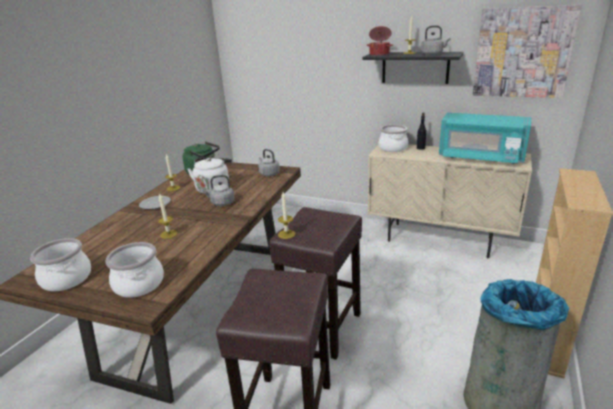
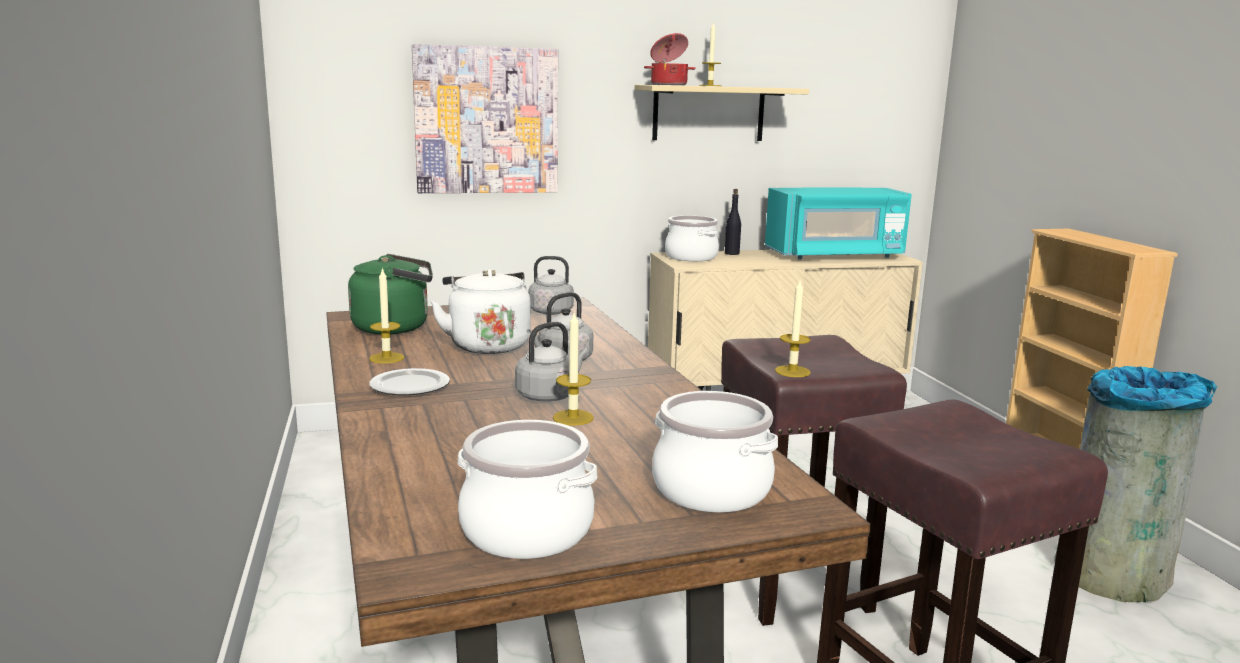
camera: 40 degrees left, 10 degrees down
black shelf [362,52,463,84] -> beige shelf [635,85,809,141]
grey kettle [421,25,451,55] -> grey kettle moved to [515,322,589,402]
picture [473,4,582,98] -> picture moved to [412,44,558,193]

